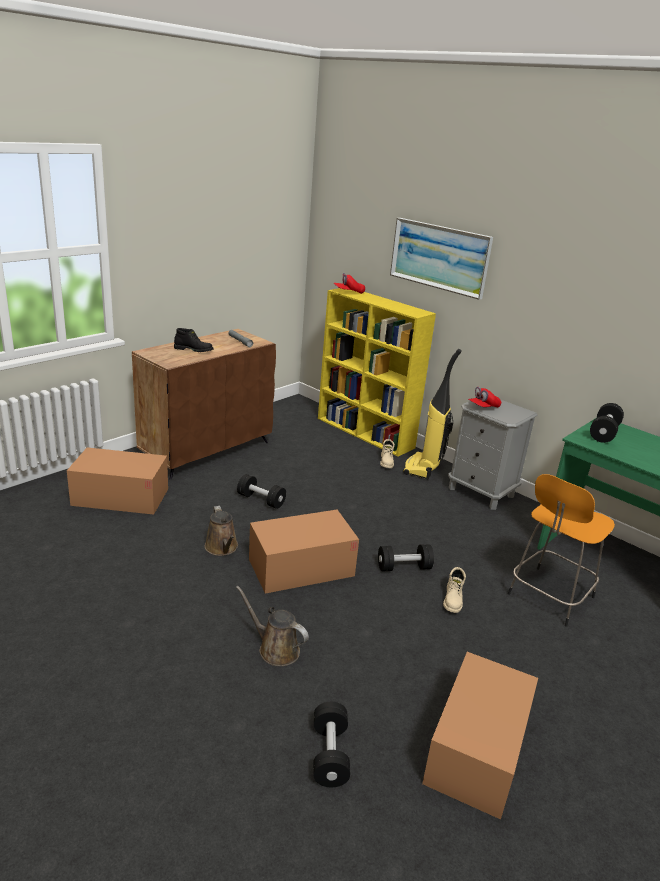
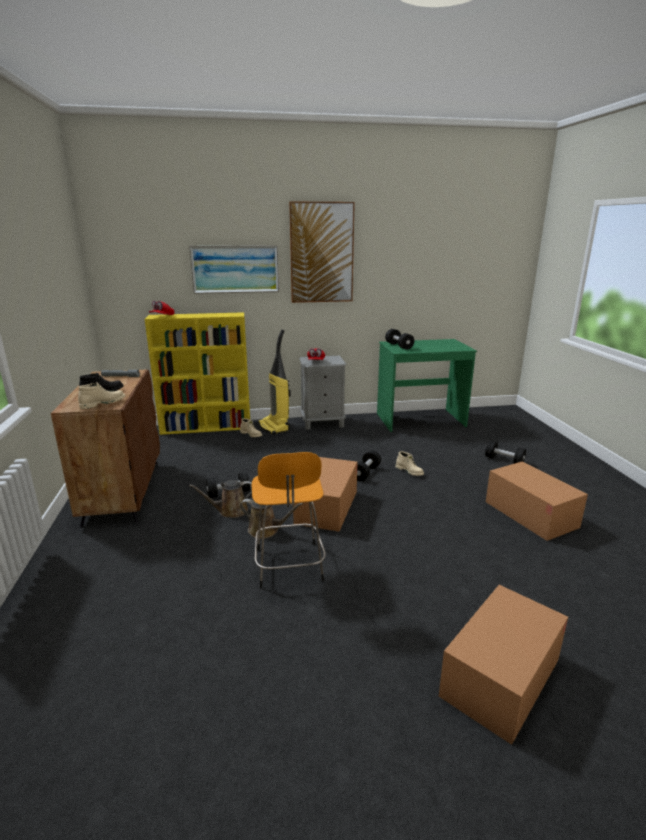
camera: 50 degrees left, 5 degrees down
cardboard box [67,447,168,515] -> cardboard box moved to [439,585,568,745]
brown watering can [236,586,309,666] -> brown watering can moved to [189,480,252,518]
black dumbbell [313,702,350,787] -> black dumbbell moved to [485,441,526,464]
orange stool [507,474,615,627] -> orange stool moved to [252,452,326,588]
none -> beige boot [78,382,125,409]
none -> picture [289,201,355,303]

